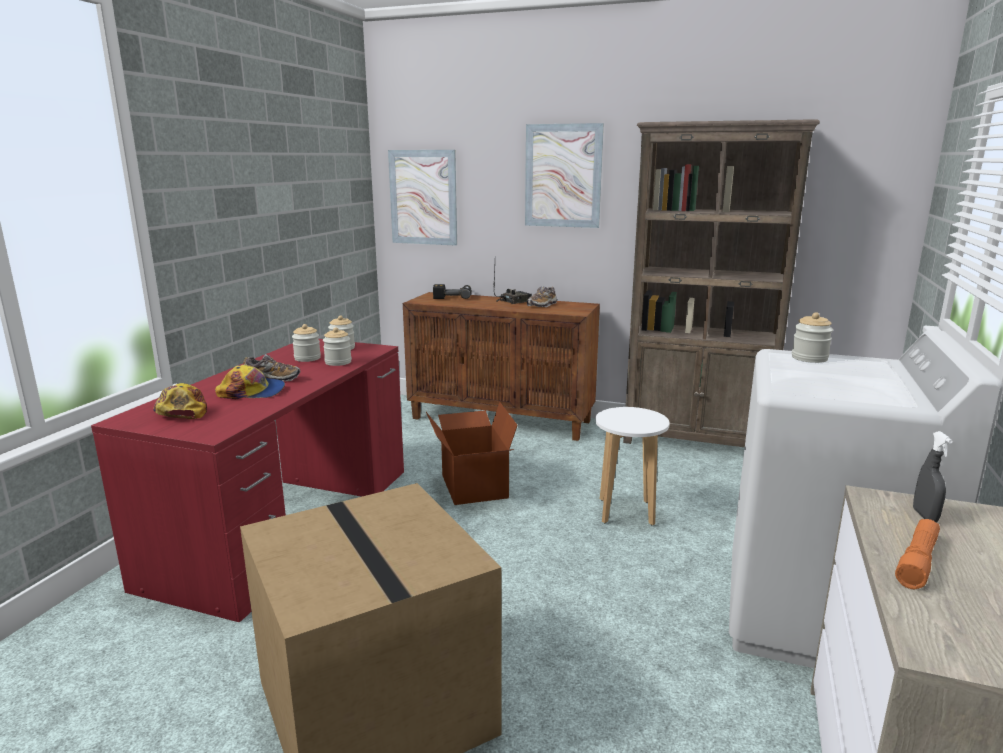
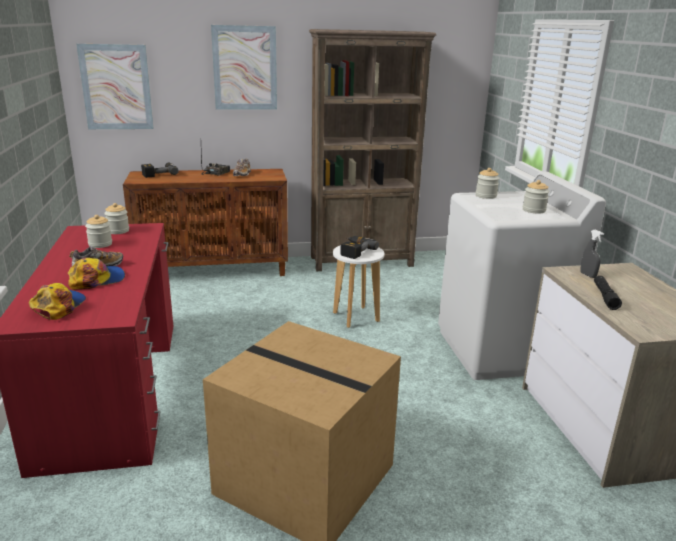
camera: 30 degrees left, 5 degrees up
cap [153,383,207,419] -> cap turned 60 degrees clockwise [29,283,86,320]
jar [323,327,352,366] -> jar moved to [523,180,549,214]
cardboard box [426,402,518,505] -> none
orange flashlight [895,519,940,589] -> black flashlight [594,276,622,310]
none -> power drill [340,236,379,259]

